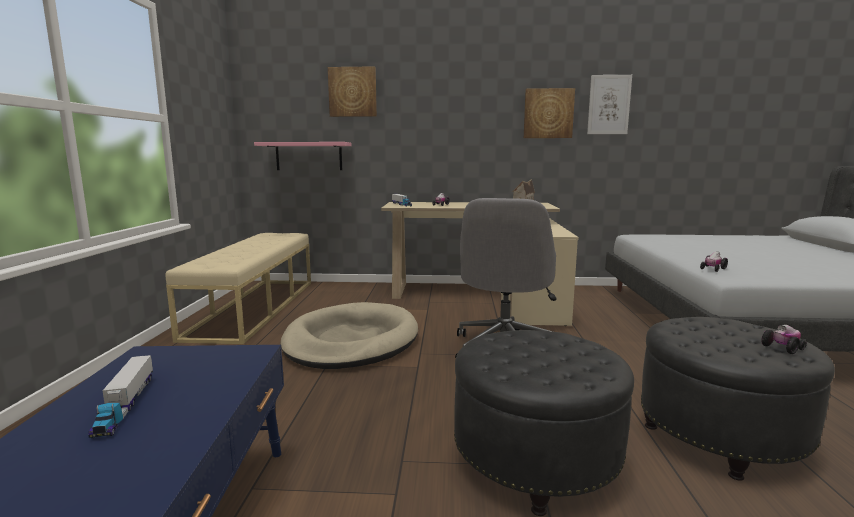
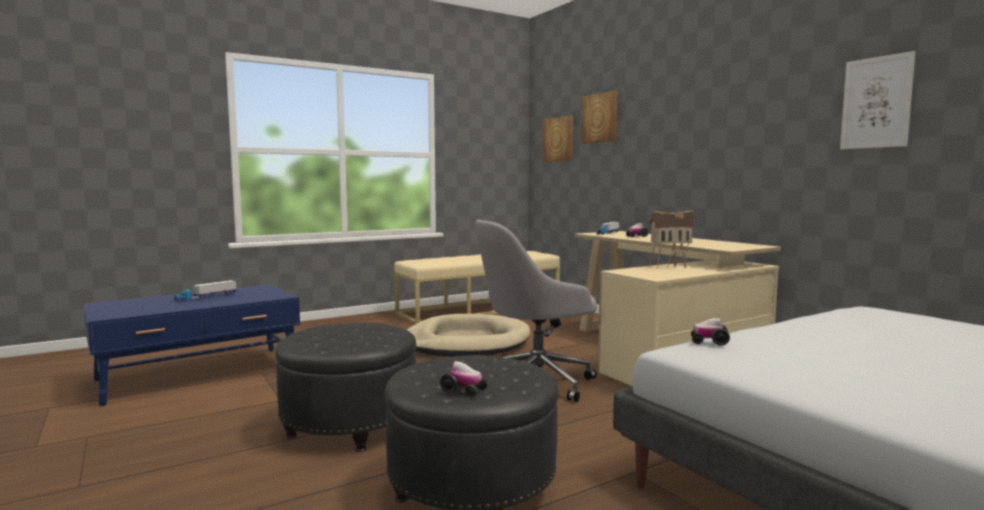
camera: 55 degrees right, 5 degrees down
pink shelf [254,142,352,170] -> none
picture [524,88,575,138] -> picture moved to [543,116,573,162]

